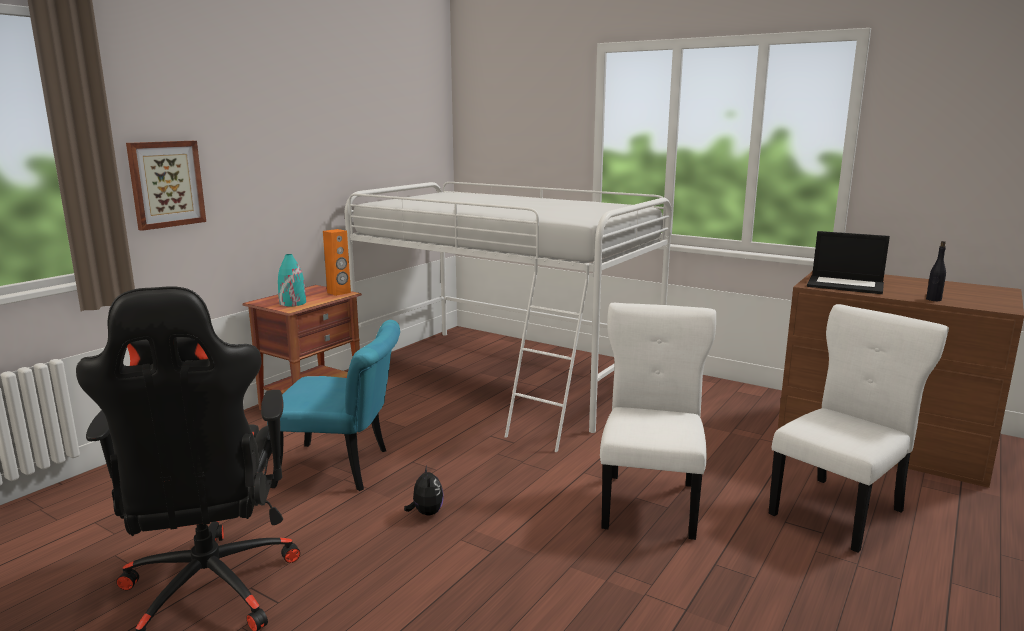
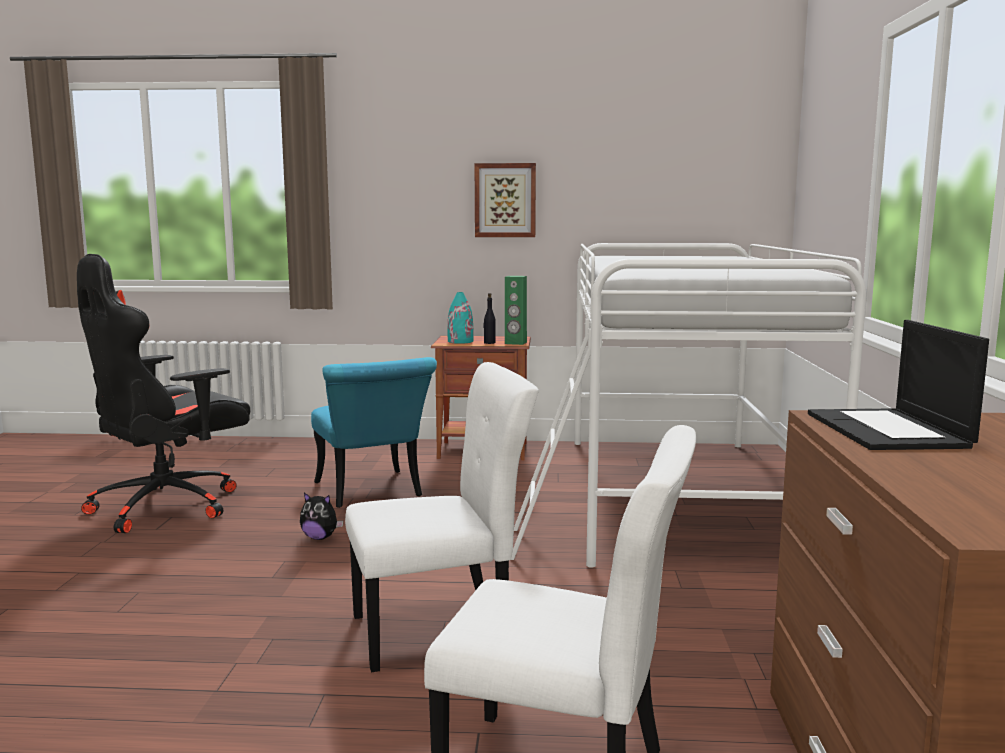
camera: 60 degrees right, 5 degrees down
picture [126,141,206,231] -> picture moved to [475,163,536,237]
orange speaker [323,229,351,296] -> green speaker [505,276,527,345]
plush toy [404,465,444,516] -> plush toy turned 60 degrees clockwise [300,493,343,540]
black bottle [926,241,946,301] -> black bottle moved to [484,293,496,344]

